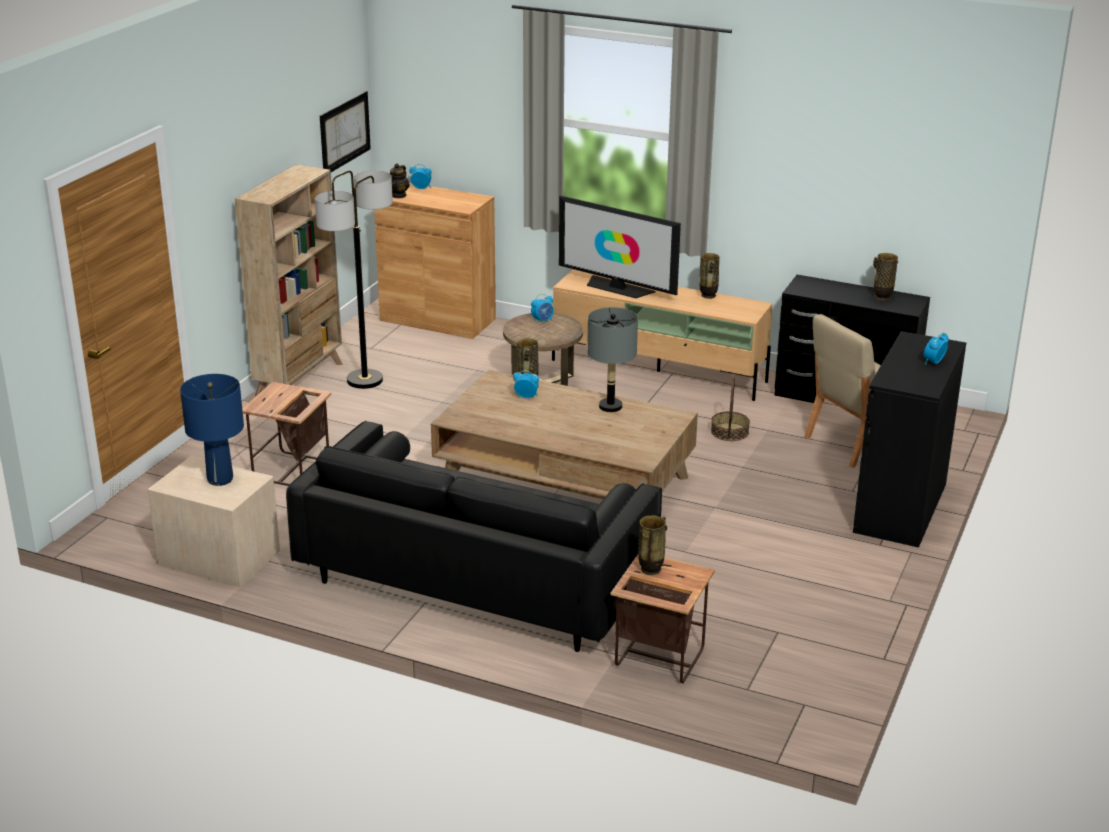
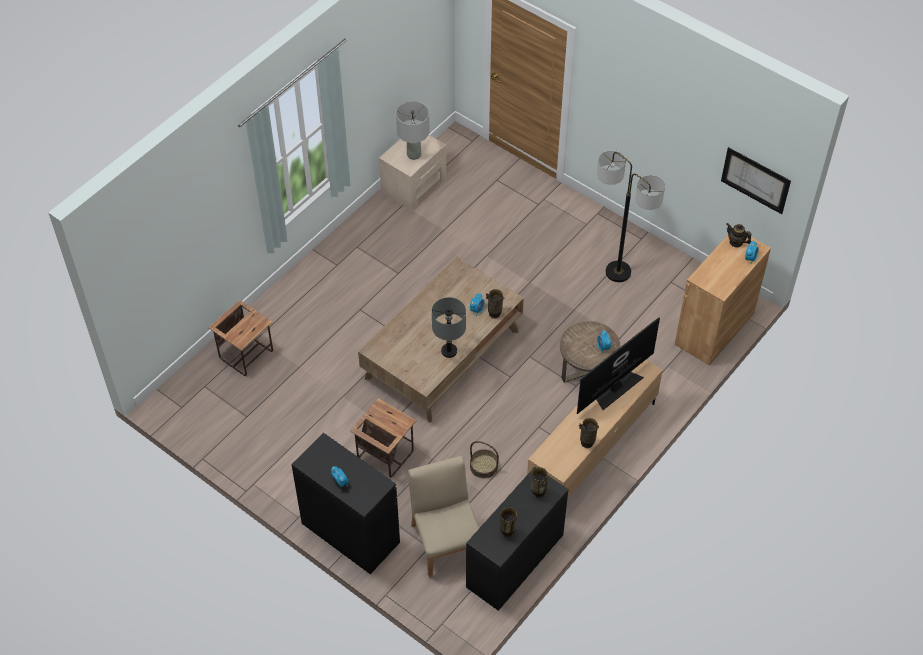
camera: 105 degrees right, 25 degrees up
blue table lamp [180,374,244,486] -> grey table lamp [396,101,430,160]
beige bookcase [235,164,343,397] -> none
side table [242,382,331,486] -> side table moved to [350,398,416,477]
black sofa [286,421,662,652] -> none
vase [638,515,667,575] -> vase moved to [531,467,548,498]

